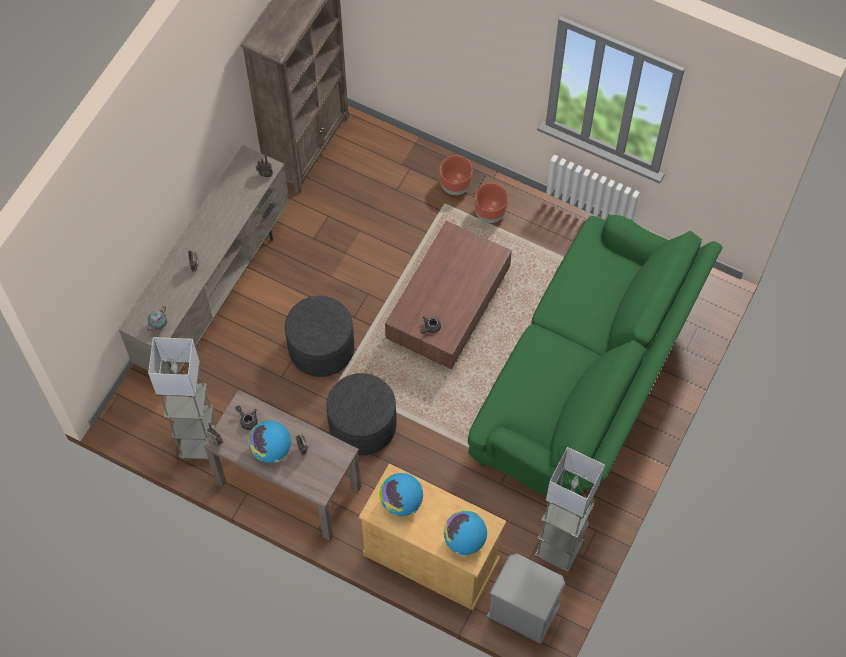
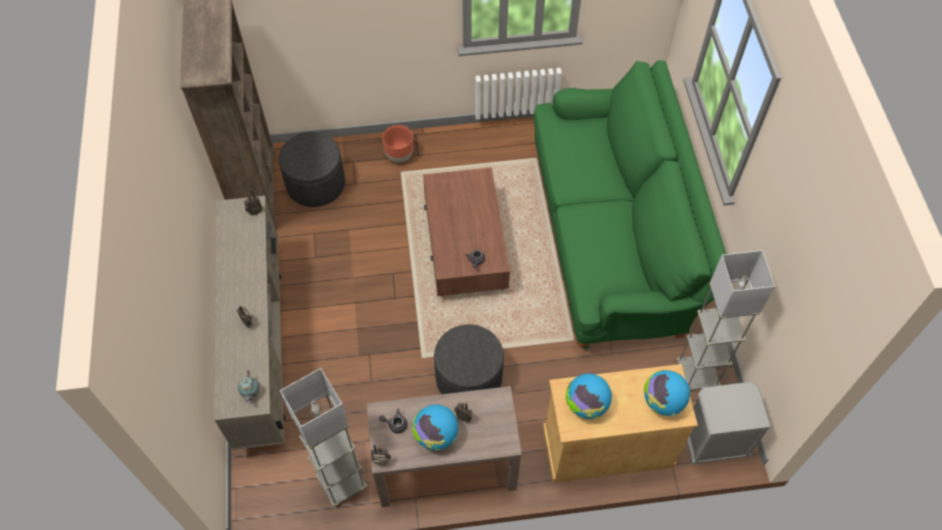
camera: 35 degrees left, 5 degrees down
grey ottoman [285,296,354,377] -> grey ottoman moved to [279,132,345,207]
brown planter [474,183,508,223] -> none

